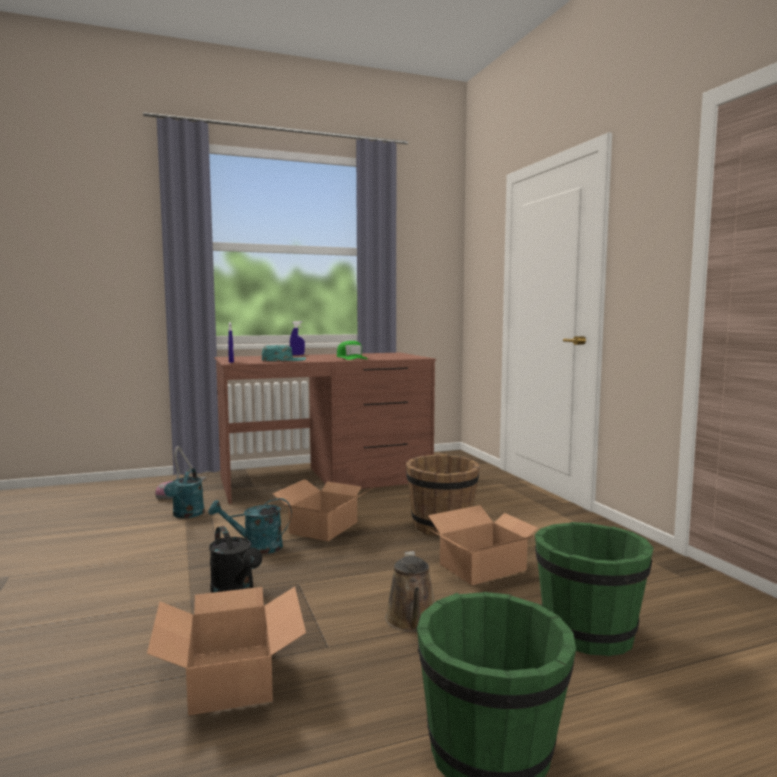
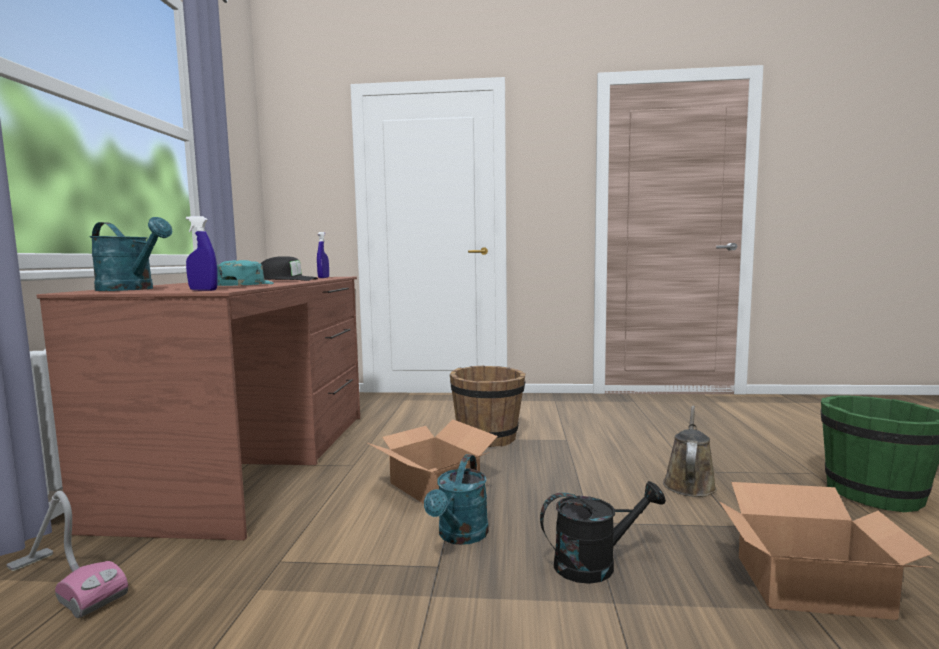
camera: 65 degrees left, 0 degrees up
turquoise watering can [164,468,205,518] -> turquoise watering can moved to [90,217,172,291]
blue spray bottle [290,321,305,355] -> blue spray bottle moved to [317,232,329,278]
green cap [337,341,368,360] -> black cap [261,256,318,281]
brown watering can [385,551,435,632] -> brown watering can turned 90 degrees counterclockwise [663,406,717,497]
cardboard box [428,505,537,585] -> none
green bucket [535,522,653,656] -> none

